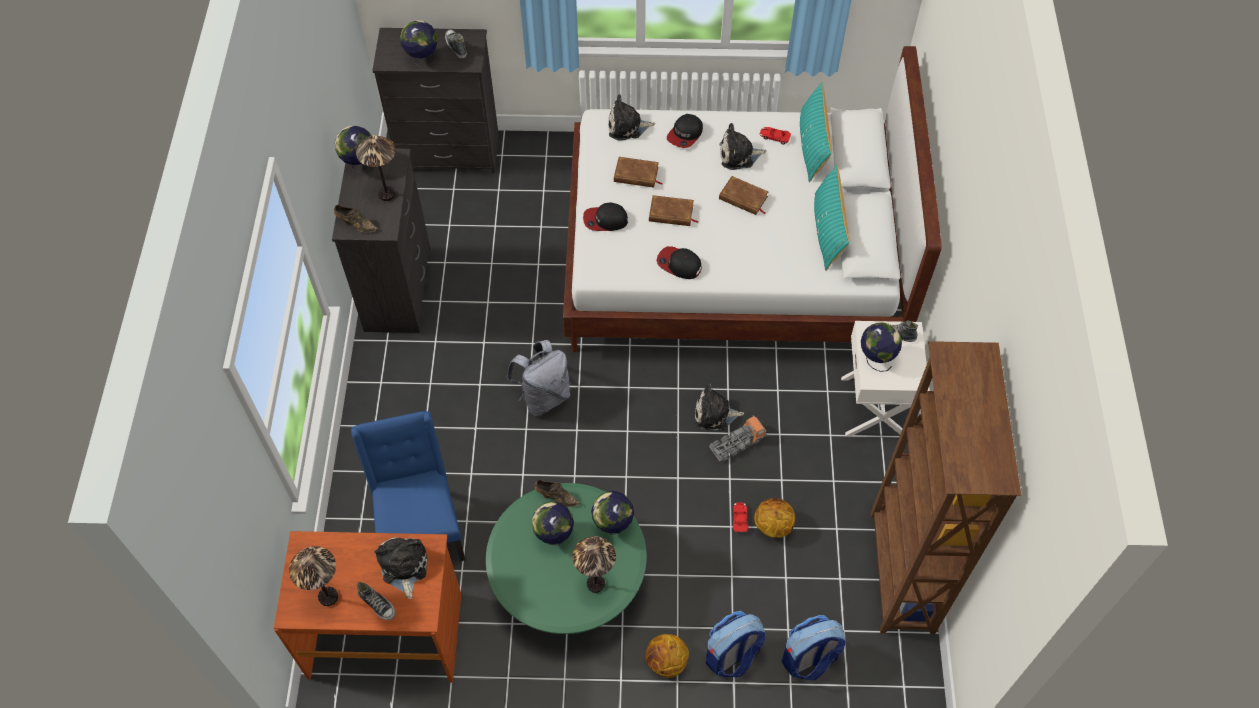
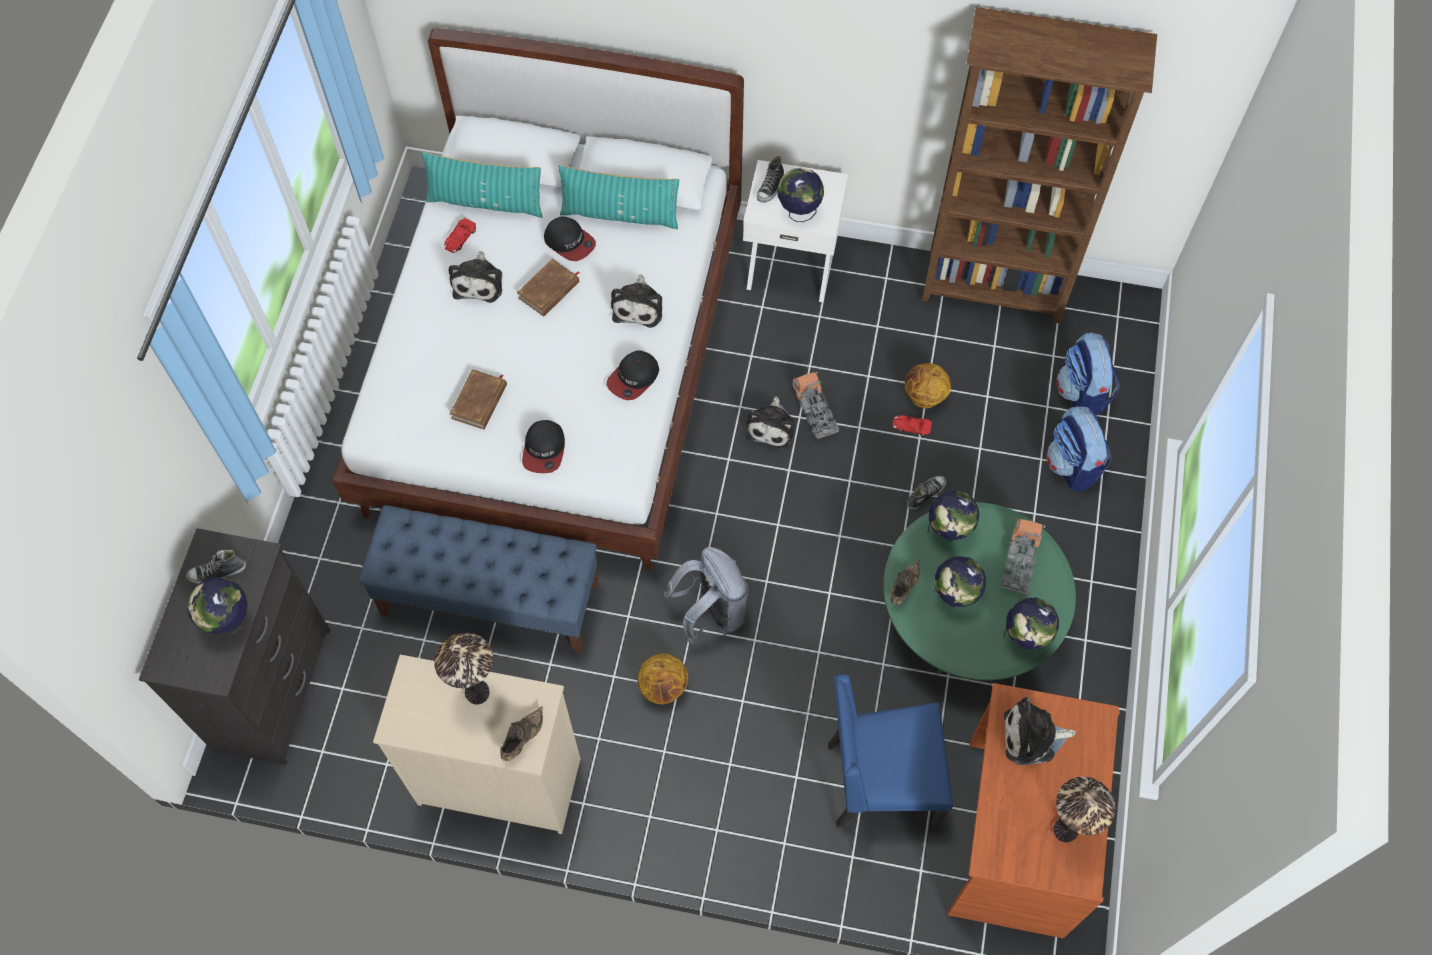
camera: 80 degrees left, 5 degrees up
black dresser [332,149,430,333] -> beige dresser [373,655,581,834]
globe [335,126,371,172] -> globe moved to [1003,597,1059,649]
shoe [357,582,396,621] -> shoe moved to [907,476,946,509]
table lamp [572,536,616,593] -> toy truck [1001,519,1046,595]
plush toy [608,94,655,141] -> plush toy moved to [611,275,662,328]
basketball [646,634,689,678] -> basketball moved to [637,653,688,705]
brown book [649,195,699,226] -> none
cap [667,114,703,148] -> cap moved to [544,216,596,261]
none -> blue bench [359,505,599,653]

